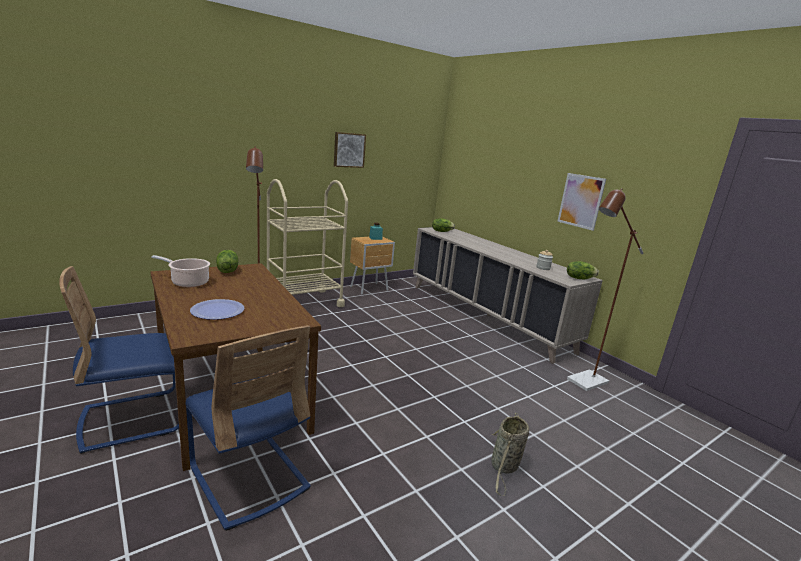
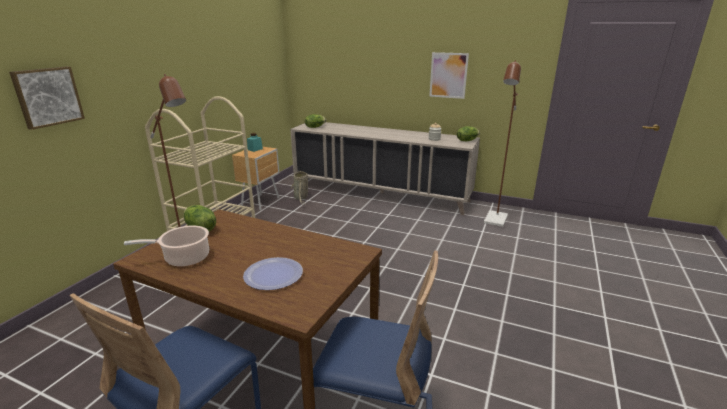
camera: 30 degrees left, 5 degrees up
picture [334,132,366,168] -> picture moved to [9,66,85,130]
basket [491,413,529,496] -> basket moved to [290,171,308,204]

